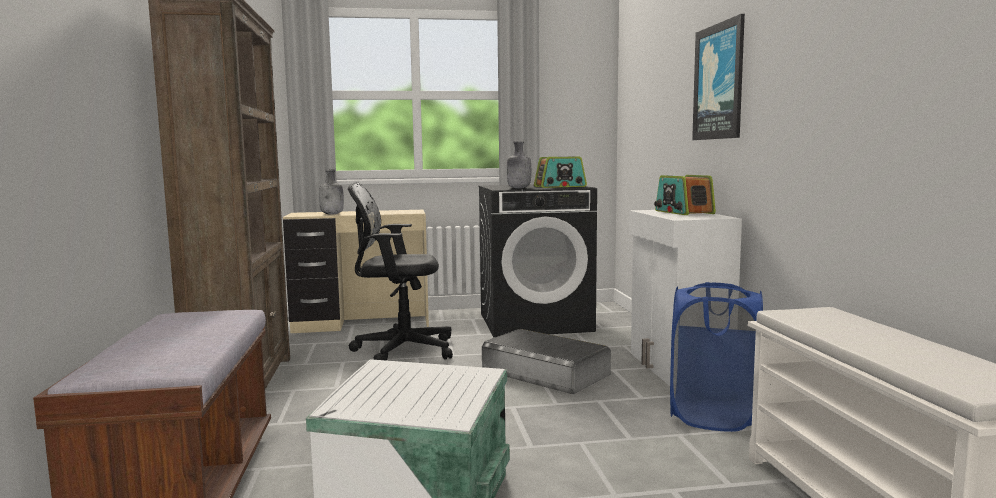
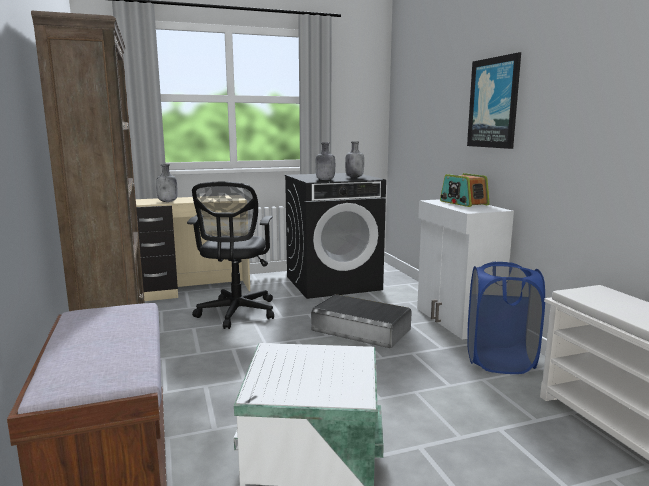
camera: 10 degrees left, 5 degrees up
black office chair [348,182,453,361] -> black office chair turned 75 degrees counterclockwise [187,182,274,329]
radio [534,157,587,188] -> grey bottle [345,141,364,178]

